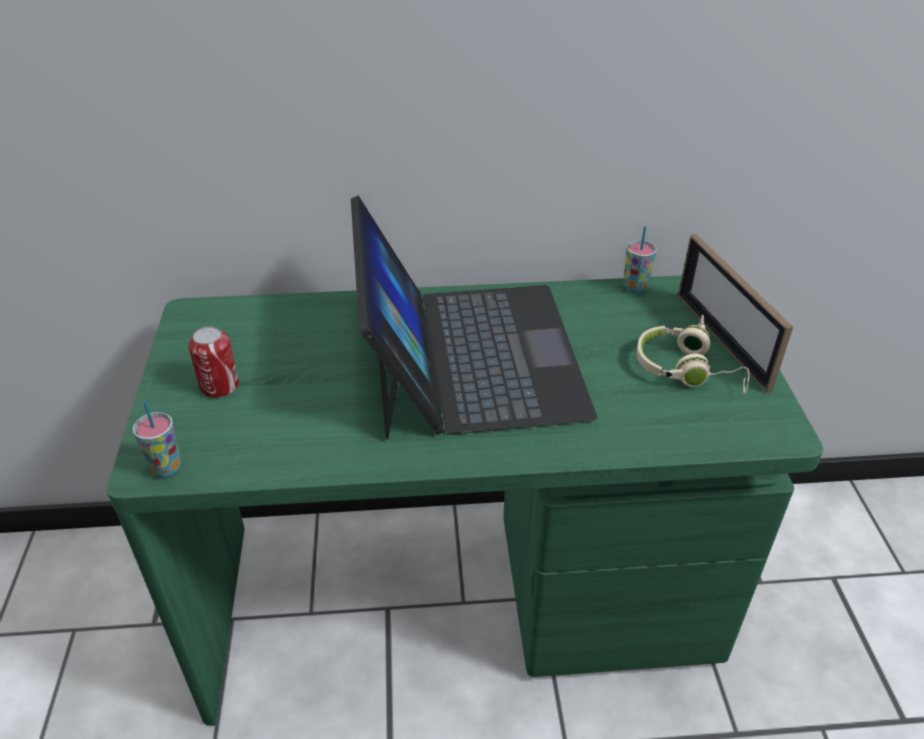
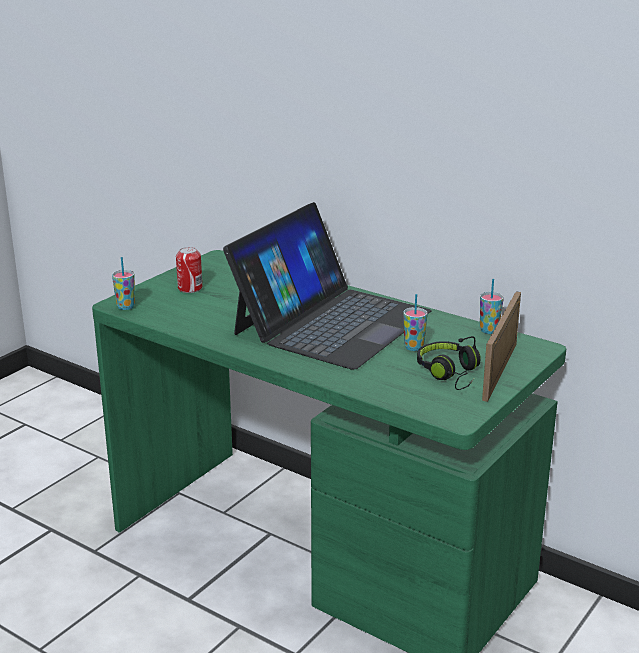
camera: 40 degrees right, 15 degrees down
beige headphones [636,315,749,394] -> black headphones [417,336,481,390]
none -> cup [403,294,428,351]

